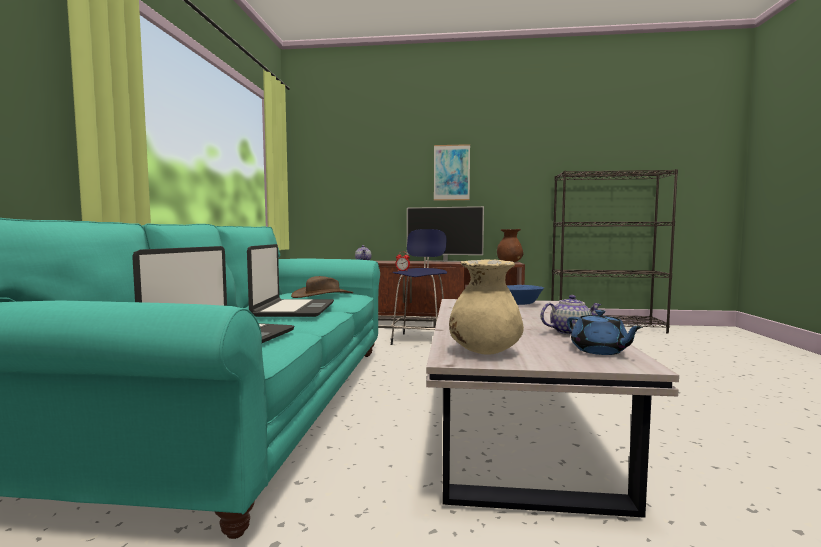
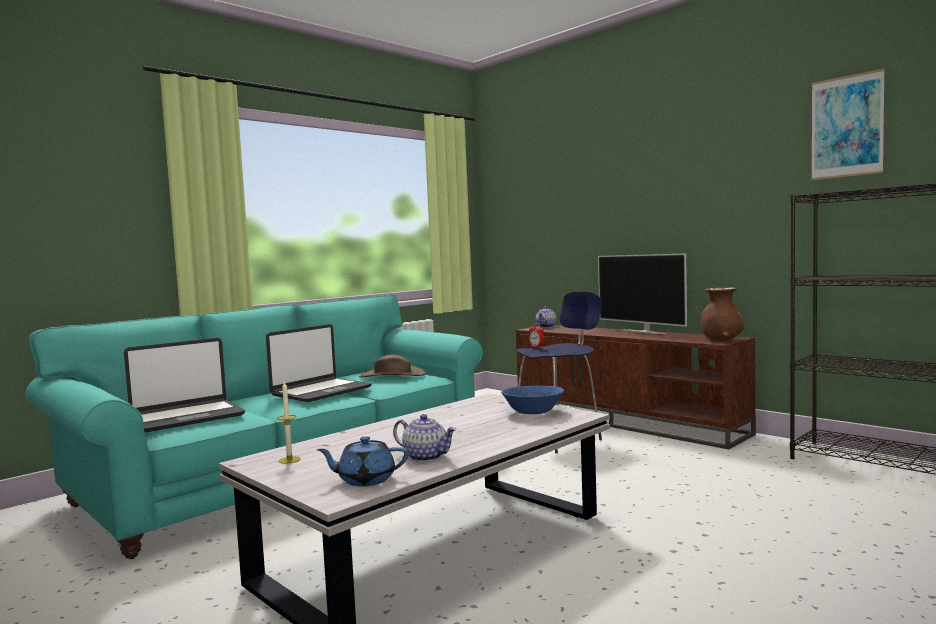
camera: 40 degrees right, 0 degrees up
picture [434,144,470,200] -> picture moved to [811,69,885,180]
beige vase [449,259,524,355] -> candle [277,382,301,464]
blue teapot [567,310,643,355] -> blue teapot turned 75 degrees clockwise [316,436,408,486]

